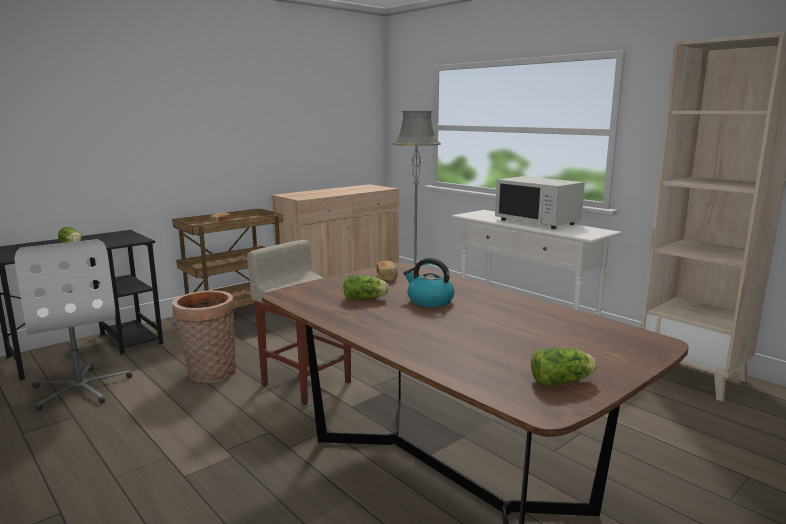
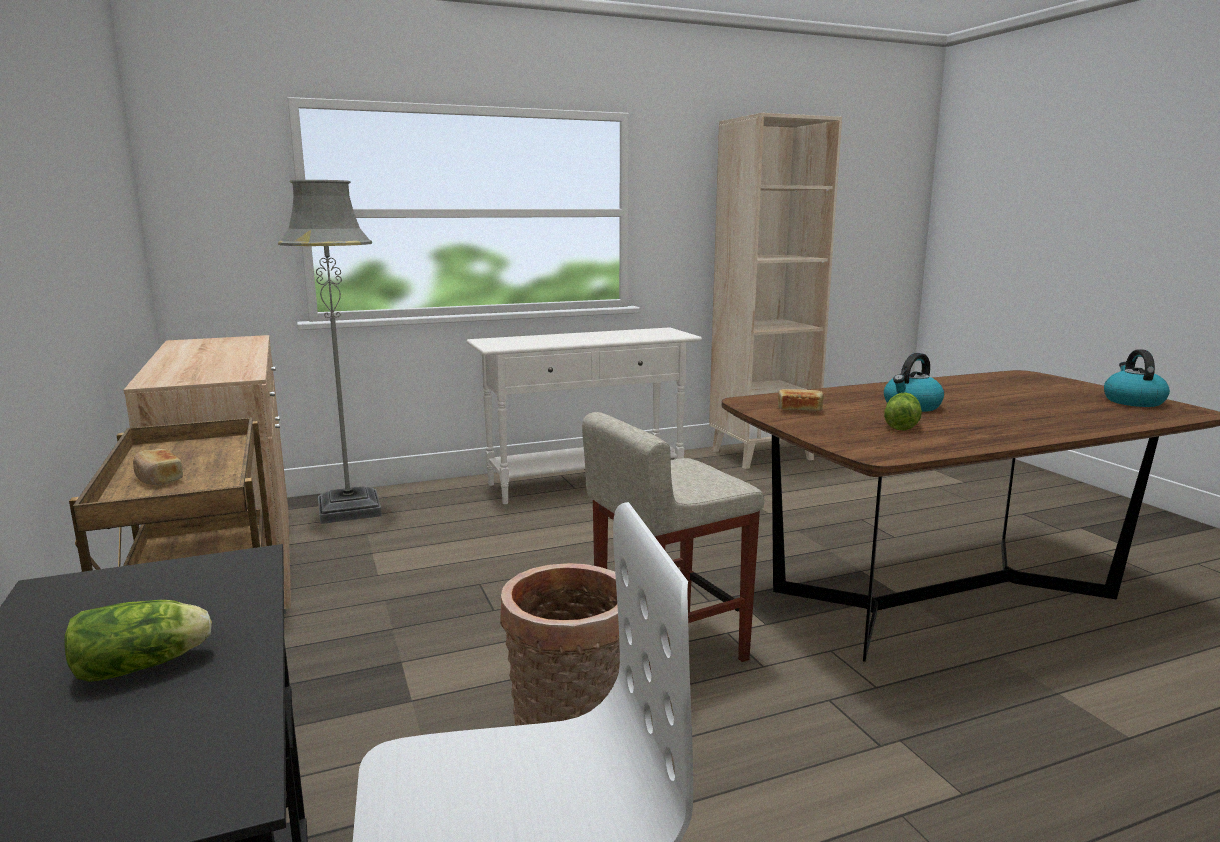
camera: 70 degrees left, 0 degrees up
white microwave [495,176,585,229] -> none
lettuce [531,348,597,385] -> kettle [1104,349,1170,407]

